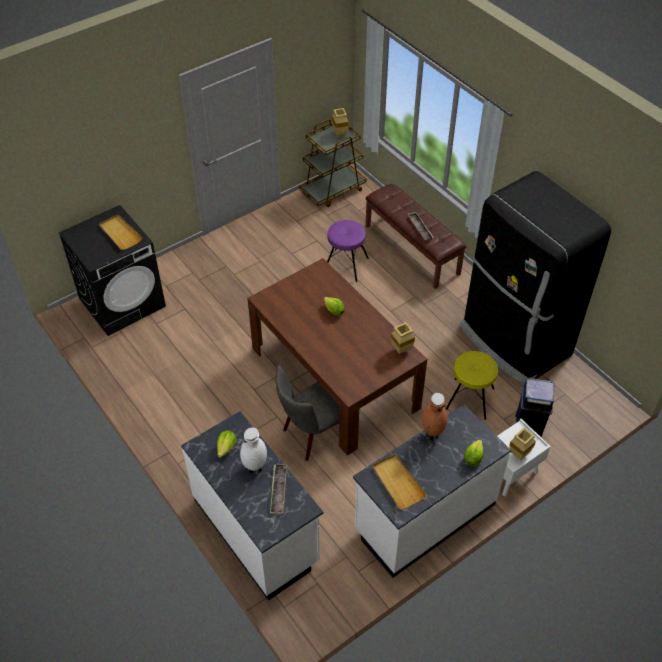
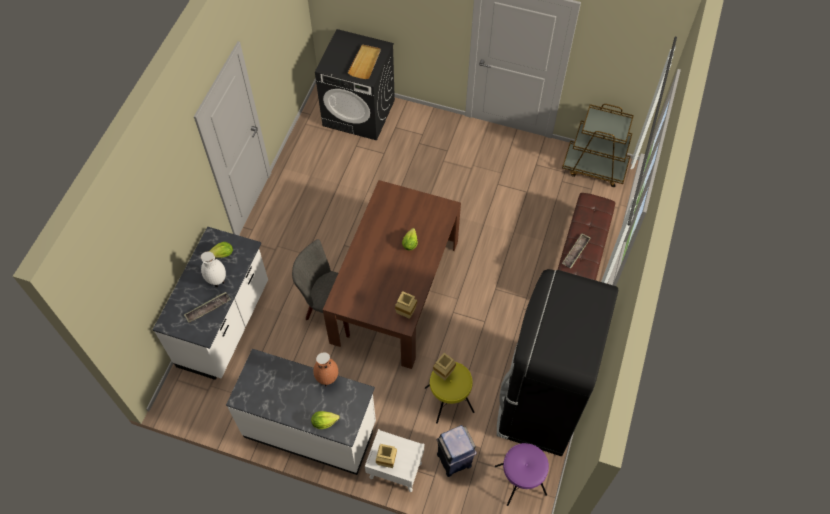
camera: 55 degrees right, 10 degrees up
purple stool [327,220,369,282] -> purple stool moved to [495,443,549,506]
beige vase [332,108,349,136] -> beige vase moved to [433,353,456,380]
beige tray [372,454,427,509] -> none

